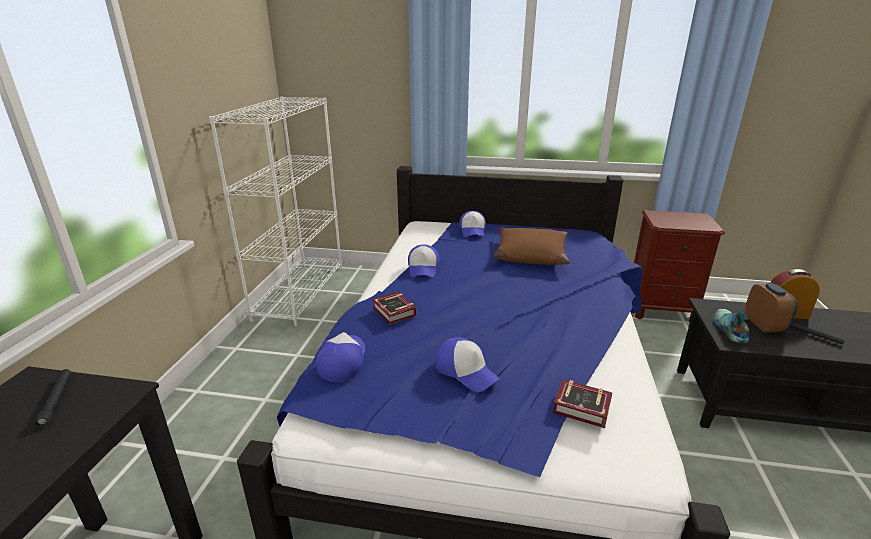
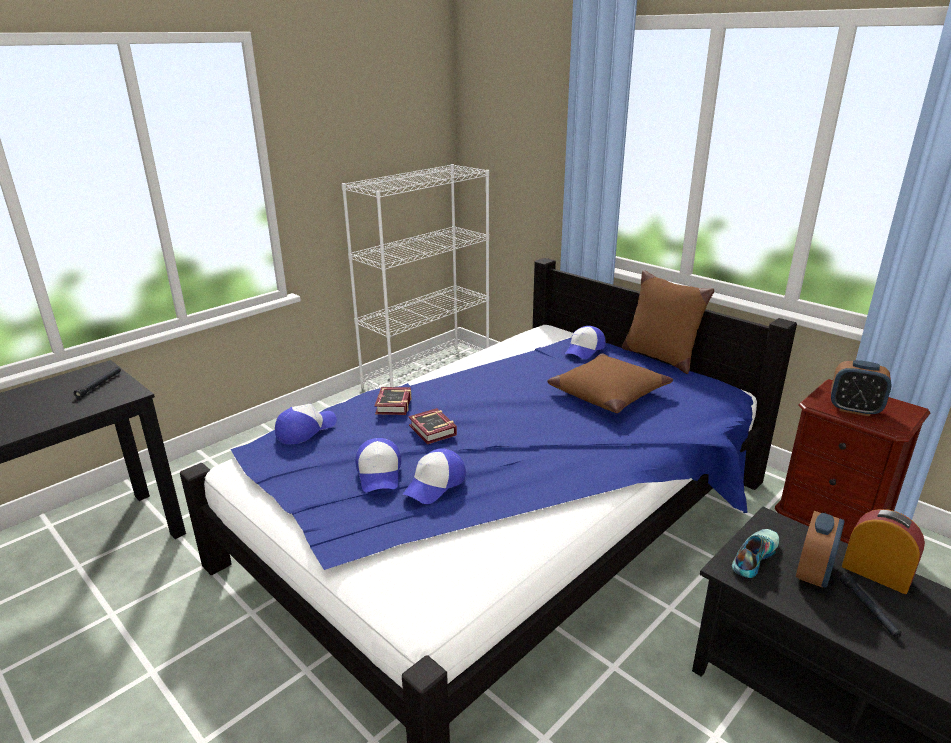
camera: 35 degrees right, 0 degrees up
cap [408,245,439,277] -> cap moved to [403,448,466,504]
book [552,379,612,428] -> book moved to [409,408,457,444]
none -> brown pillow [622,270,714,374]
none -> alarm clock [831,360,892,416]

